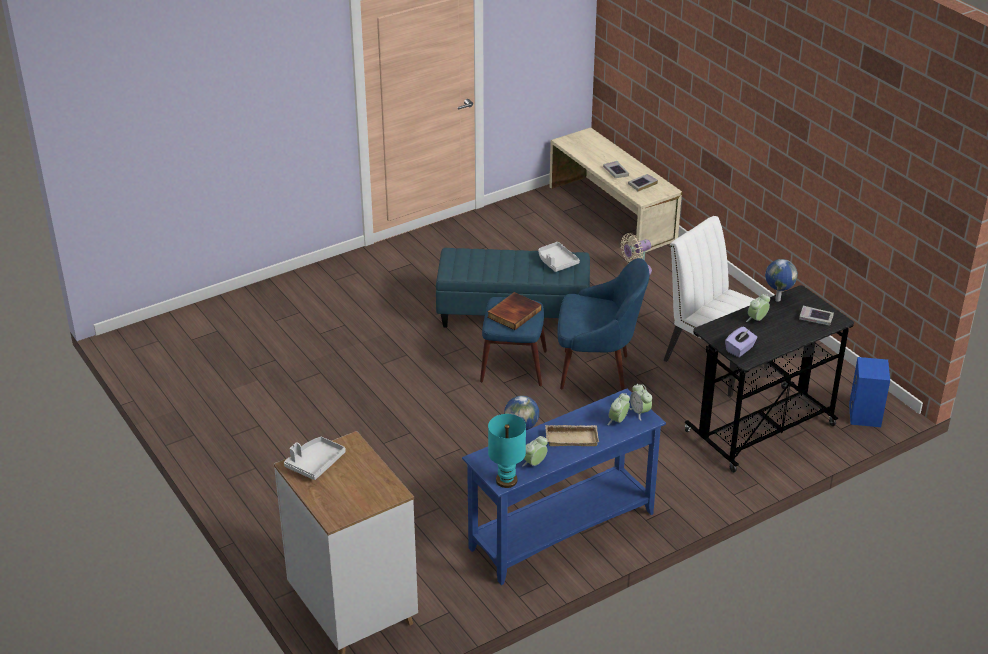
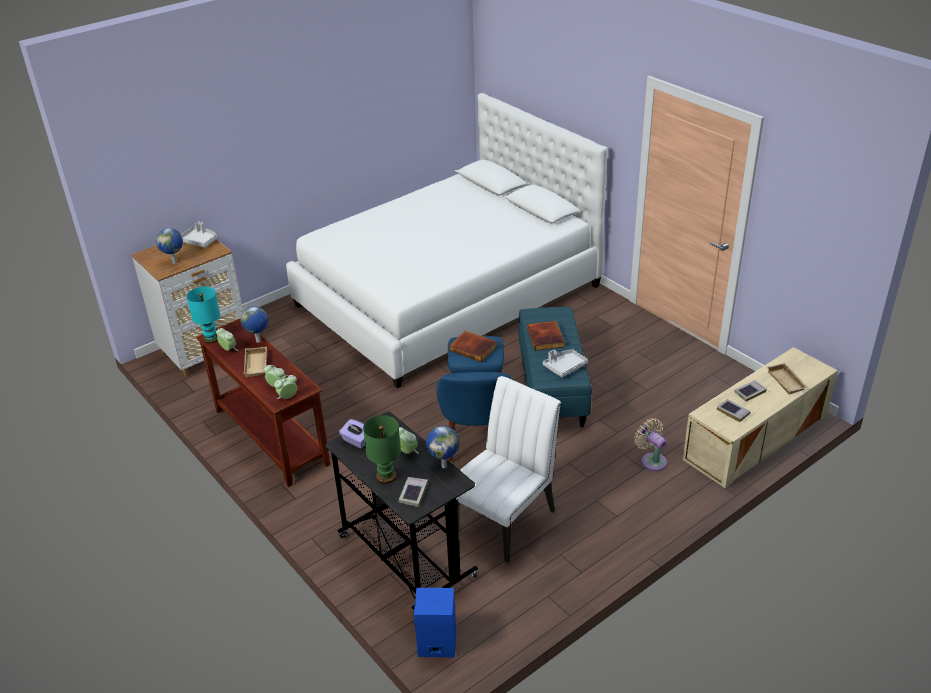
camera: 85 degrees right, 0 degrees up
blue console table [462,389,666,585] -> brown console table [196,319,330,487]
none -> globe [156,228,183,264]
none -> white bed [286,93,608,388]
none -> green table lamp [363,415,401,484]
none -> book [527,321,565,351]
none -> beige tray [767,363,808,395]

